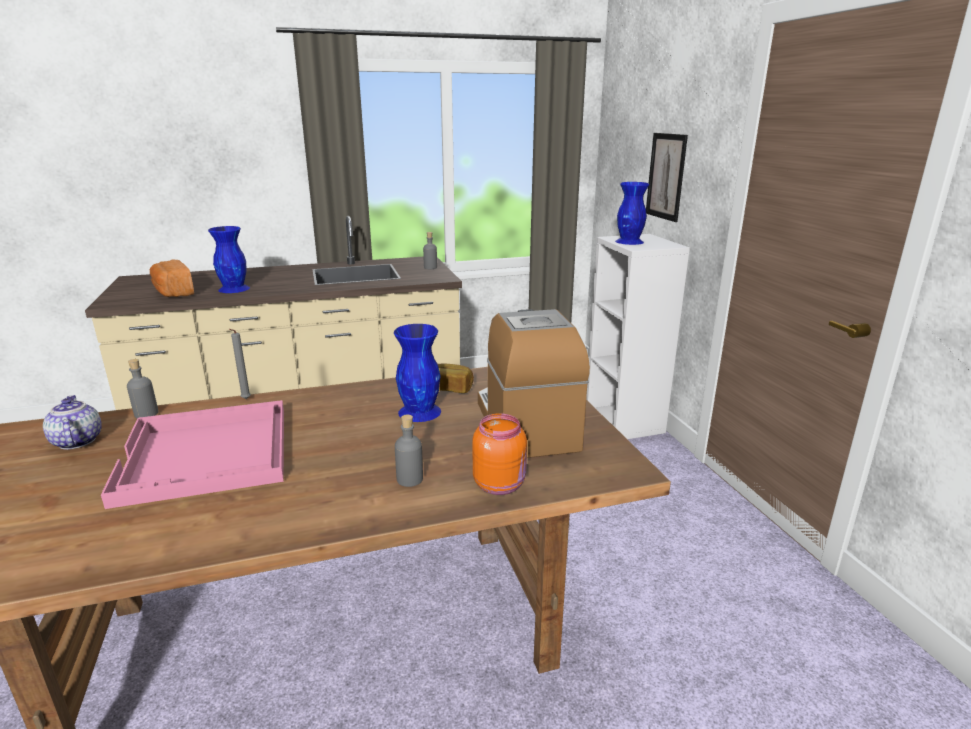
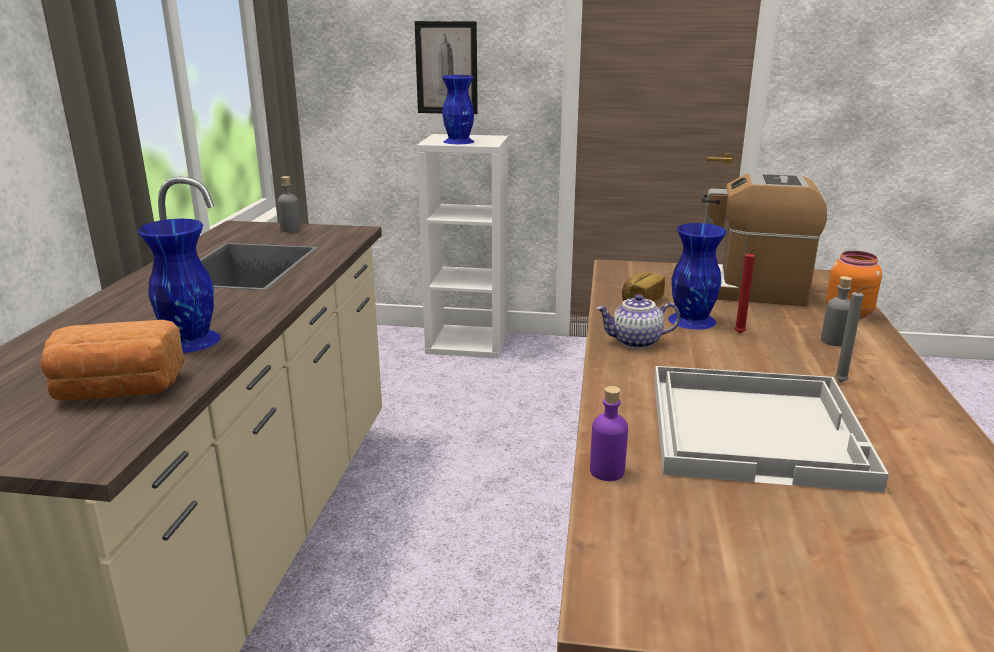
camera: 65 degrees left, 0 degrees up
teapot [43,395,102,450] -> teapot moved to [596,294,680,349]
pink tray [101,400,284,509] -> white tray [654,366,889,493]
grey bottle [127,359,158,418] -> purple bottle [590,386,628,481]
grey candle [229,329,251,399] -> grey candle moved to [835,286,872,382]
none -> red candle [734,248,755,334]

